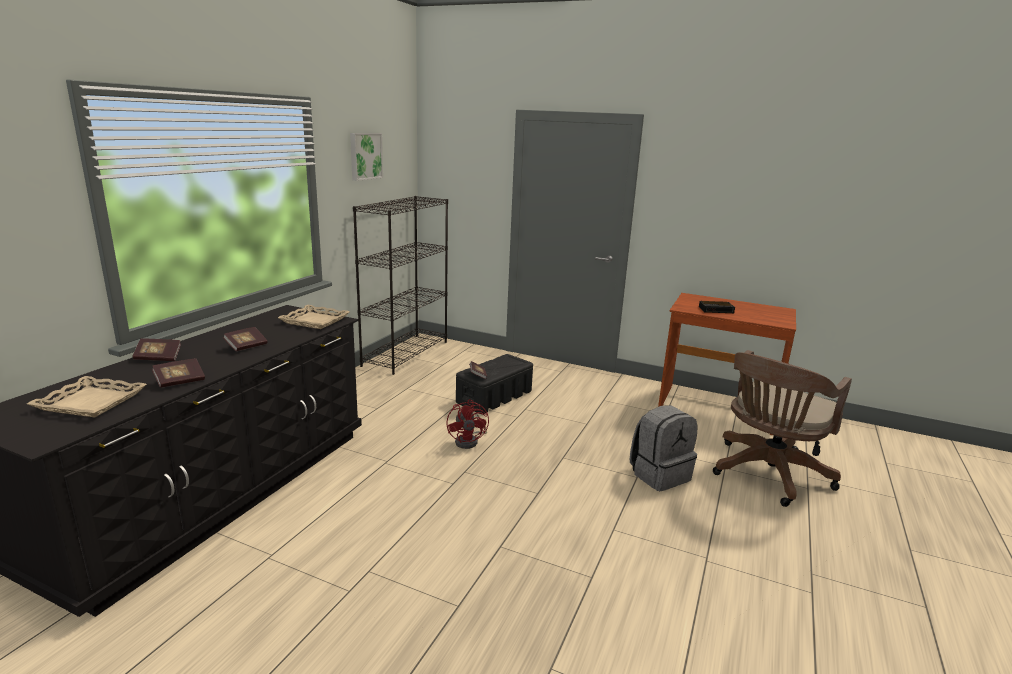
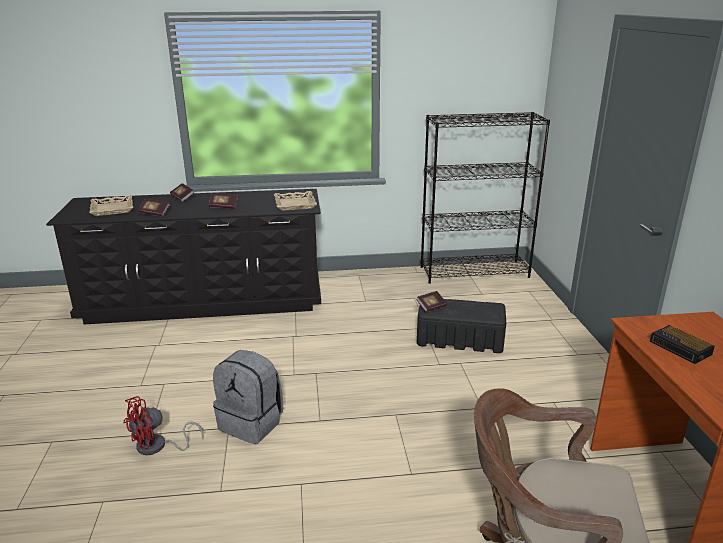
camera: 60 degrees right, 5 degrees up
picture [350,133,383,181] -> none
red fan [446,399,489,449] -> red fan moved to [124,396,204,455]
grey backpack [630,405,698,491] -> grey backpack moved to [213,350,283,444]

